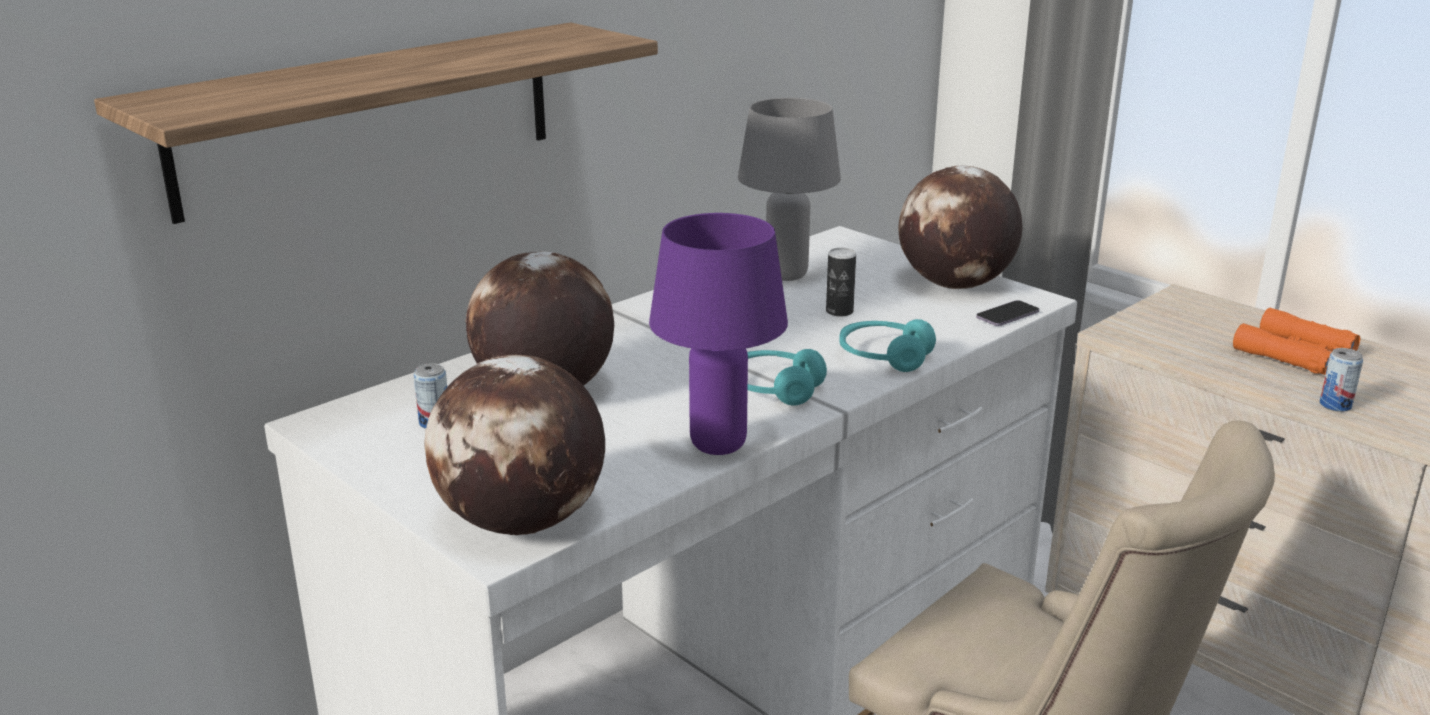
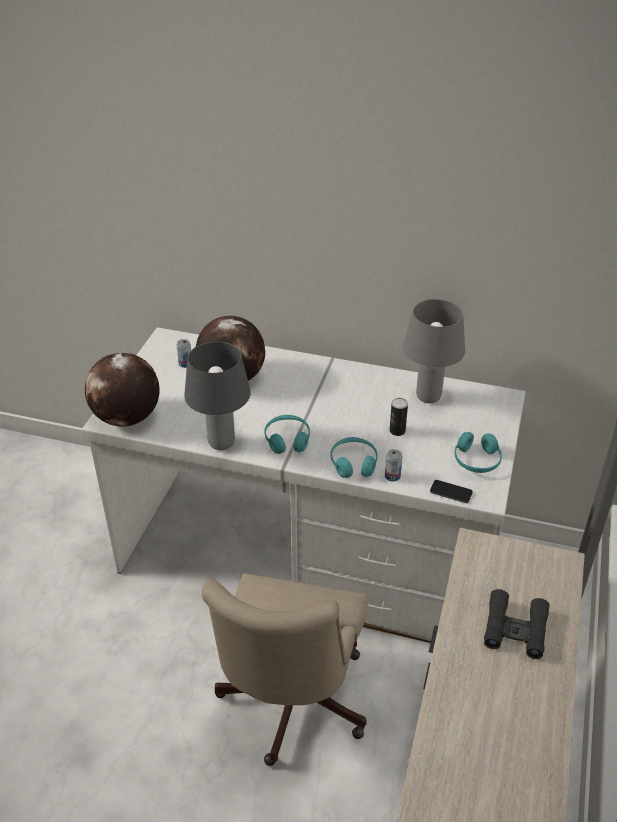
camera: 60 degrees right, 15 degrees up
shelf [94,22,658,224] -> none
purple table lamp [649,213,788,455] -> grey table lamp [184,341,251,450]
globe [898,166,1022,289] -> turquoise headphones [454,432,502,473]
orange binoculars [1233,307,1360,375] -> black binoculars [484,589,550,659]
can [1319,348,1363,412] -> can moved to [385,449,403,481]

